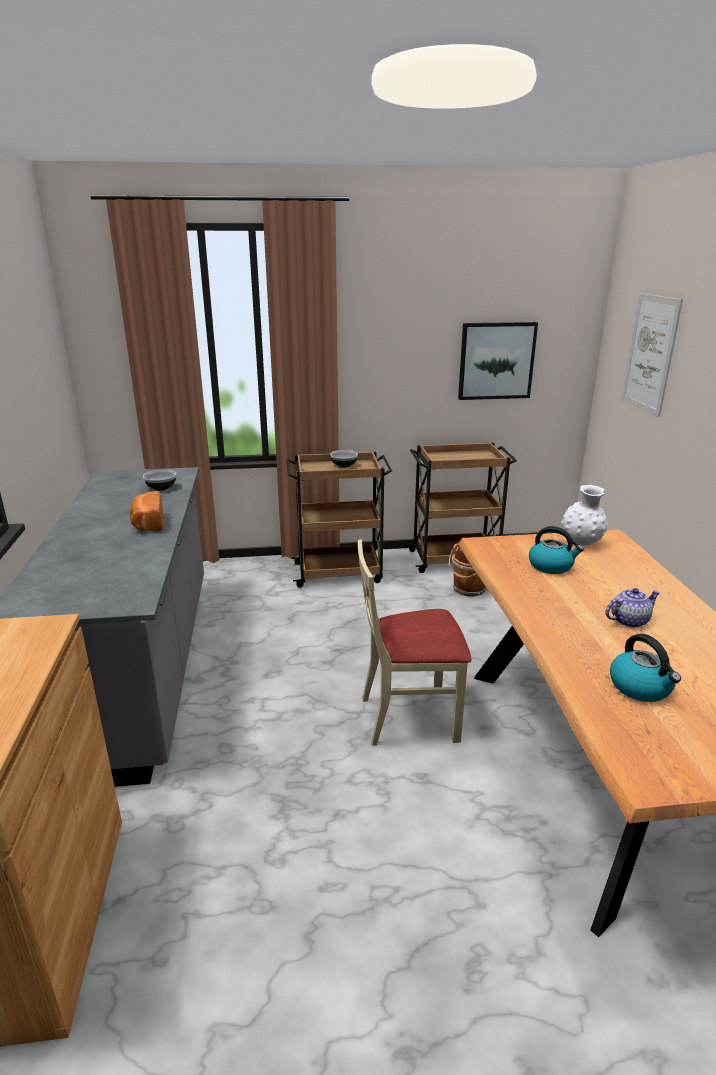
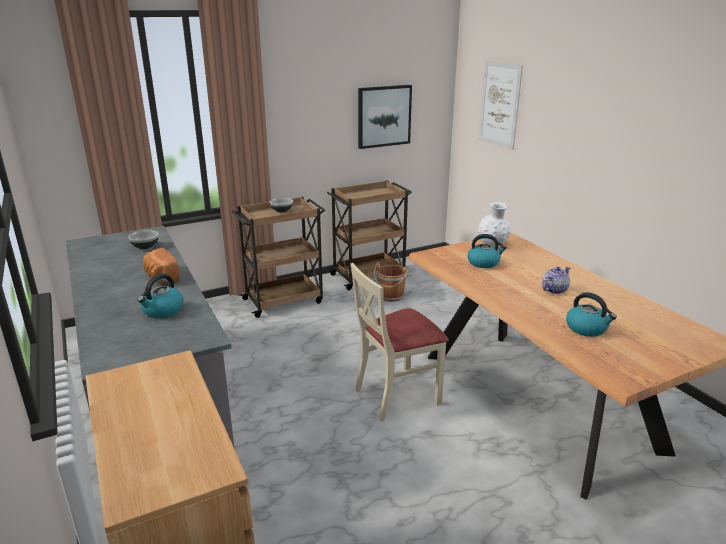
camera: 20 degrees left, 0 degrees up
none -> kettle [137,274,184,318]

